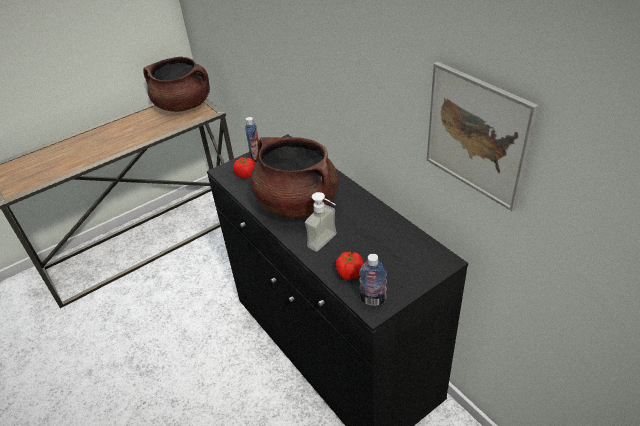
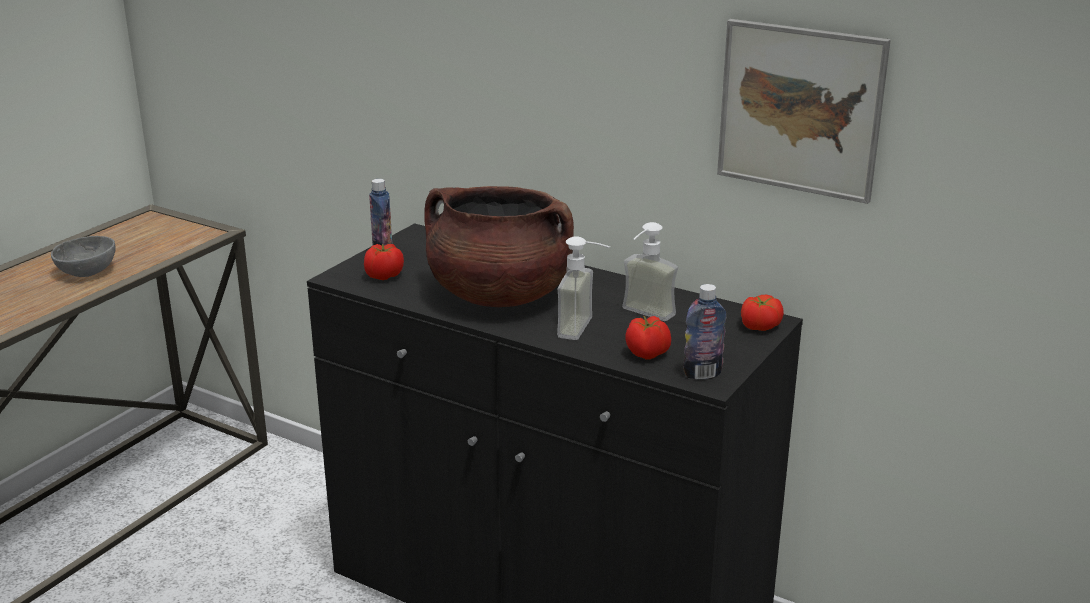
camera: 25 degrees left, 15 degrees down
brown cooking pot [143,57,210,112] -> none
none -> grey bowl [51,236,116,277]
none -> soap dispenser [622,222,678,321]
none -> tomato [741,295,784,331]

